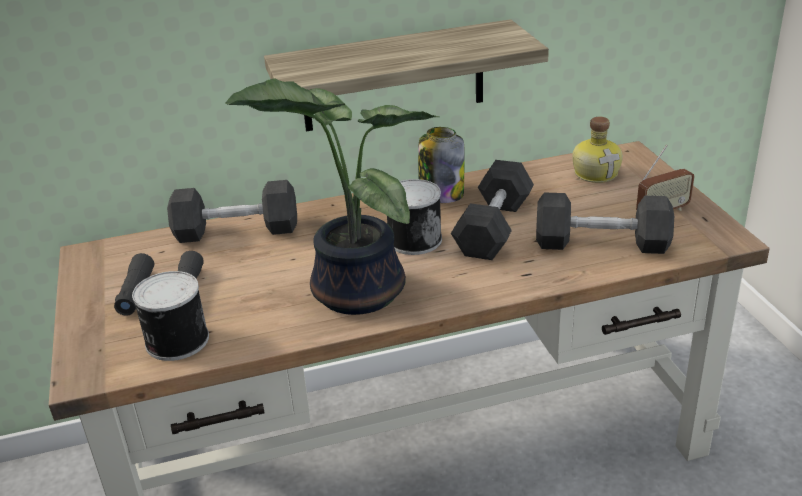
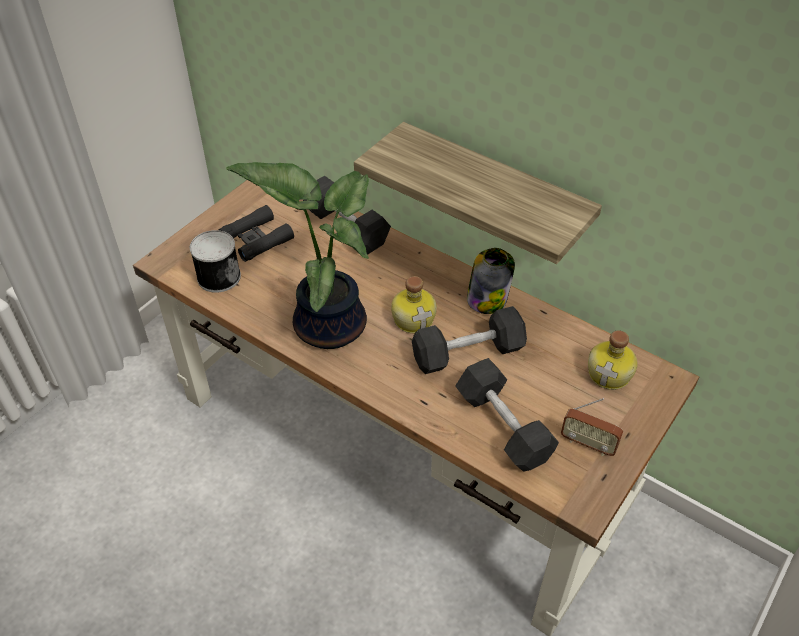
camera: 50 degrees right, 15 degrees up
can [387,179,442,255] -> bottle [391,276,437,333]

